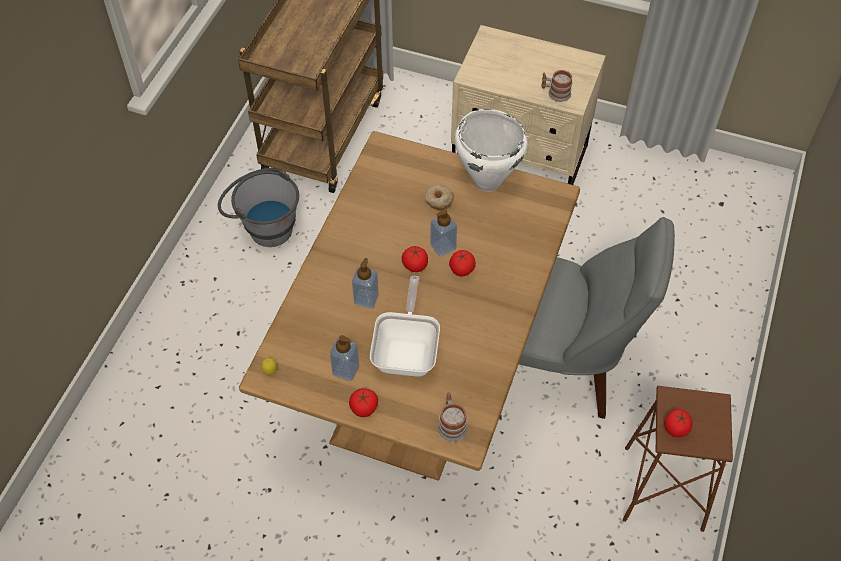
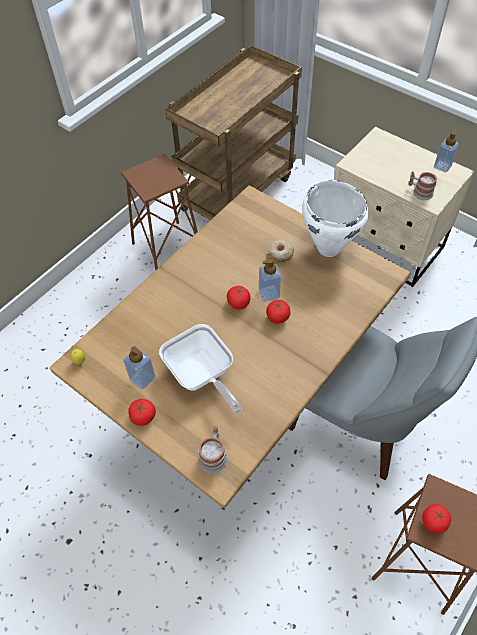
camera: 20 degrees right, 0 degrees up
grey bucket [218,168,299,247] -> brown stool [121,154,198,270]
soap dispenser [352,258,379,309] -> soap dispenser moved to [434,130,459,173]
frying pan [370,276,440,377] -> frying pan turned 120 degrees clockwise [159,324,242,413]

